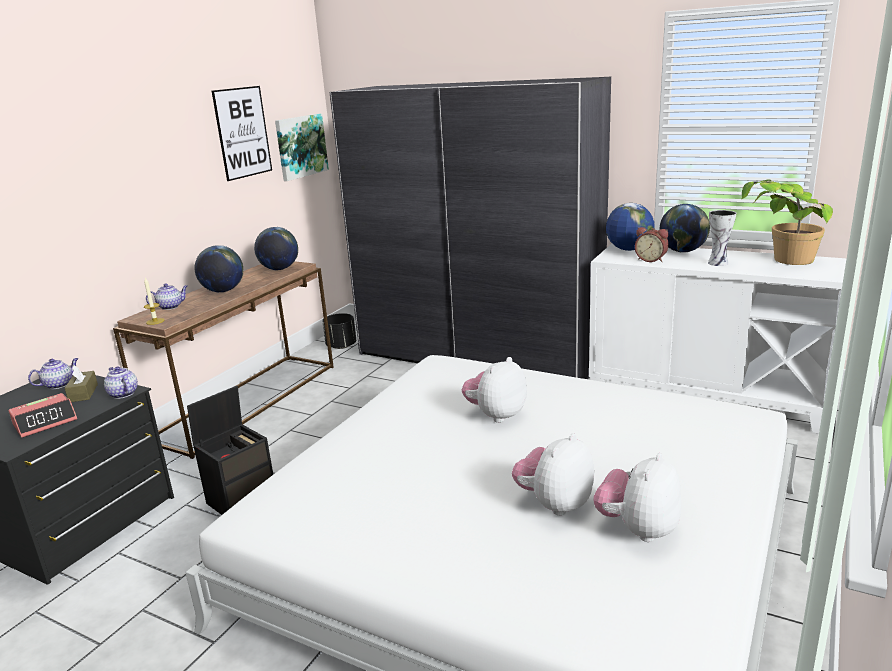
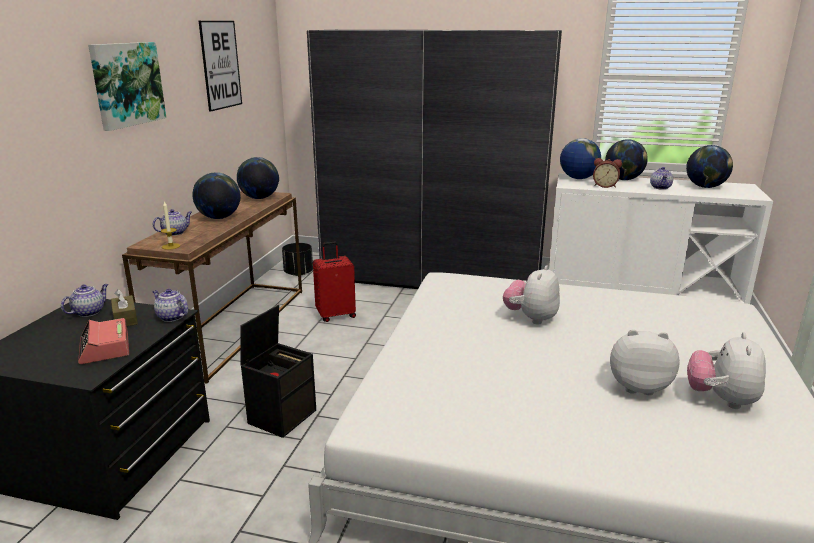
camera: 15 degrees left, 0 degrees up
alarm clock [8,393,77,438] -> alarm clock turned 120 degrees clockwise [78,318,129,364]
picture [275,113,329,181] -> picture moved to [88,42,166,131]
plush toy [512,433,594,516] -> plush toy turned 75 degrees clockwise [610,329,680,395]
vase [708,210,736,266] -> teapot [650,167,673,190]
potted plant [741,180,833,265] -> globe [686,145,733,188]
none -> red suitcase [313,242,356,322]

